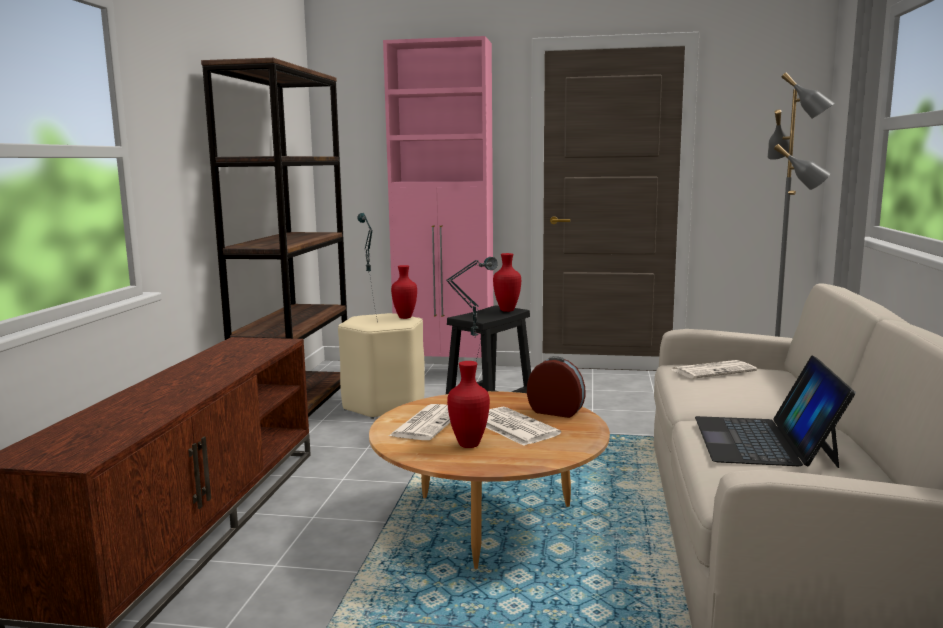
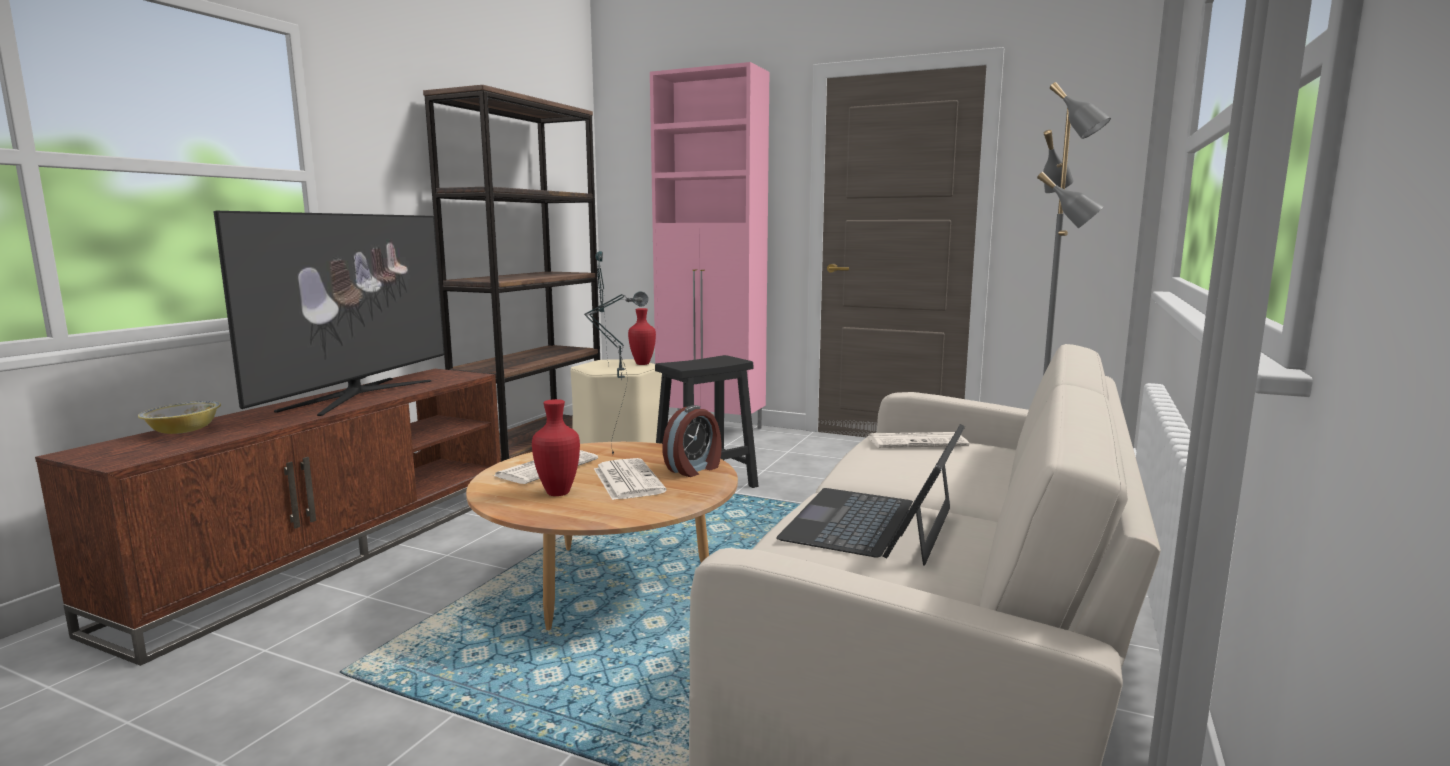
camera: 15 degrees right, 0 degrees up
red vase [493,253,521,312] -> none
alarm clock [527,356,586,418] -> alarm clock turned 90 degrees clockwise [663,405,722,477]
none -> bowl [138,401,221,434]
none -> television [214,211,445,416]

